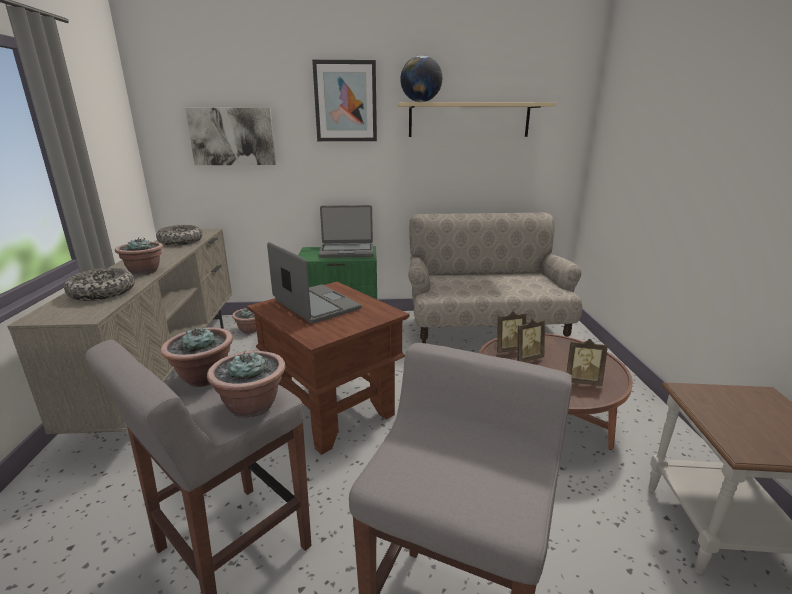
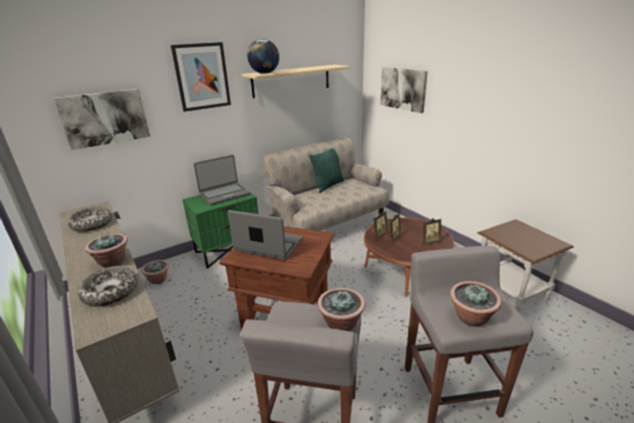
camera: 30 degrees left, 5 degrees up
potted plant [161,326,233,387] -> potted plant moved to [450,281,502,327]
none -> green pillow [309,148,344,193]
none -> picture [380,67,428,113]

